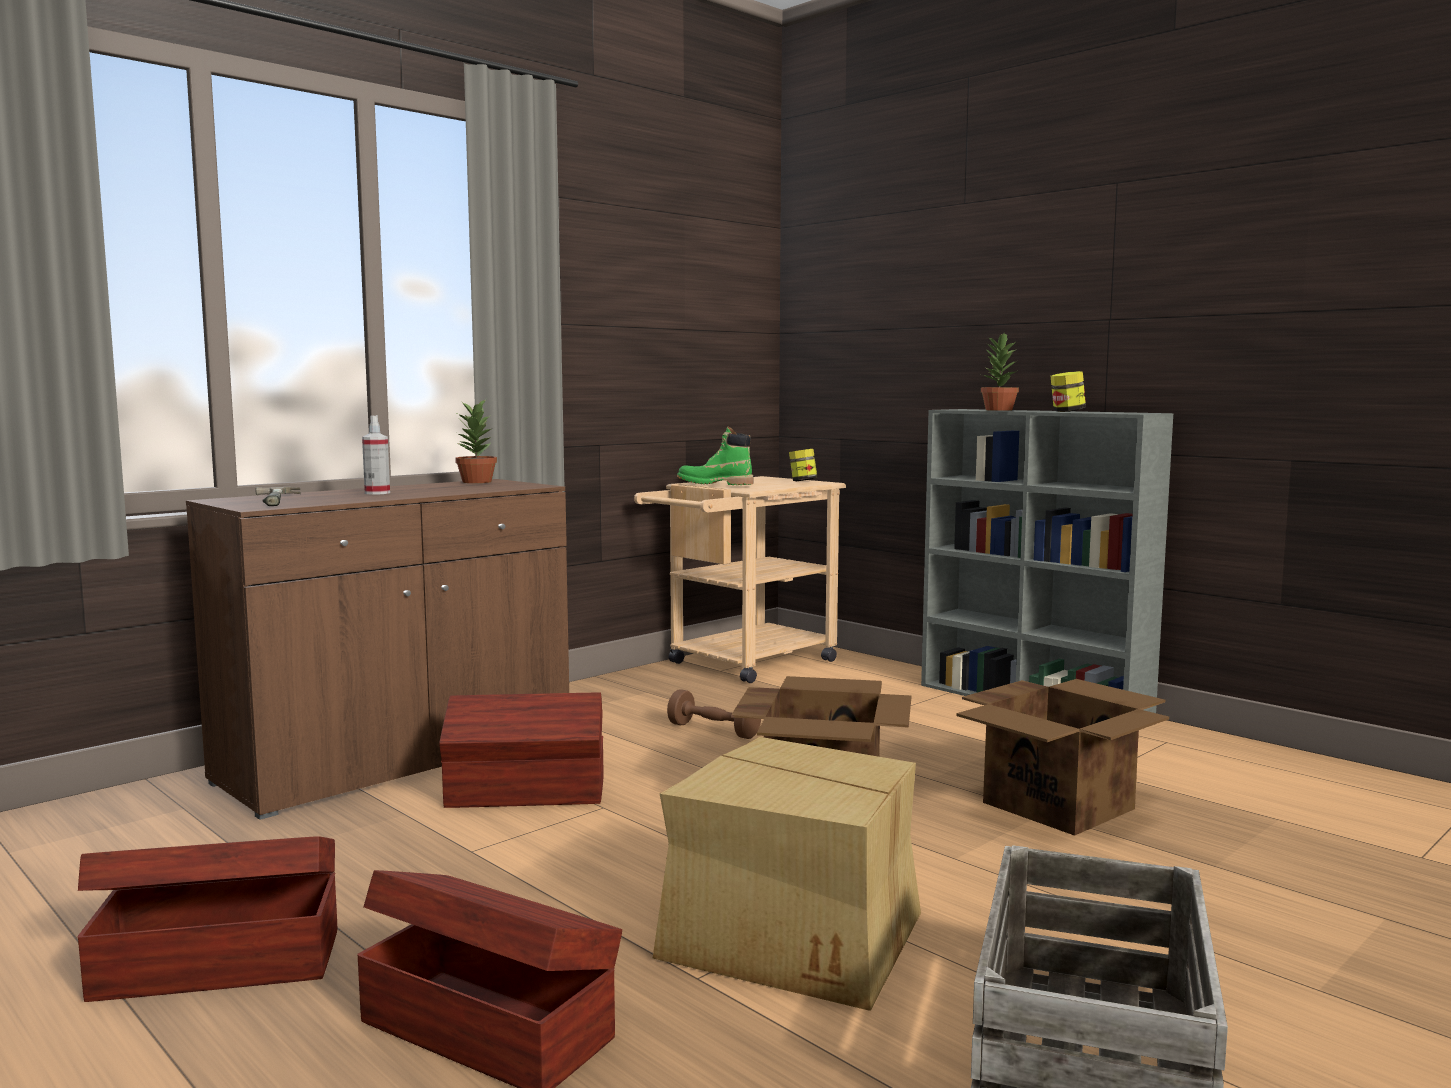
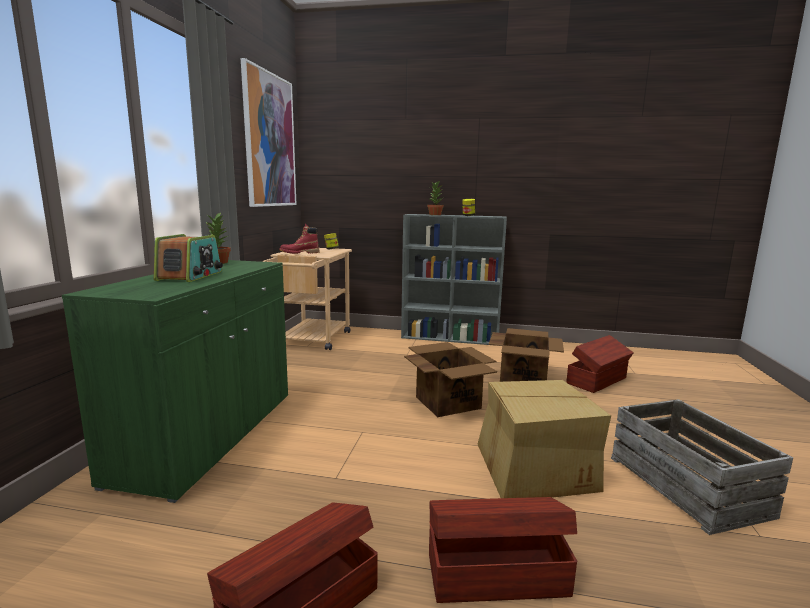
camera: 35 degrees left, 5 degrees up
brown cabinet [186,479,569,820] -> green cabinet [62,260,288,503]
hammer [255,487,301,506] -> none
spray bottle [362,415,390,495] -> radio [154,234,223,282]
brown storage box [439,693,603,808] -> brown storage box moved to [566,335,634,393]
brown dumbbell [667,689,761,739] -> none
green boot [677,427,753,485] -> red boot [279,224,319,254]
none -> picture [241,58,297,207]

